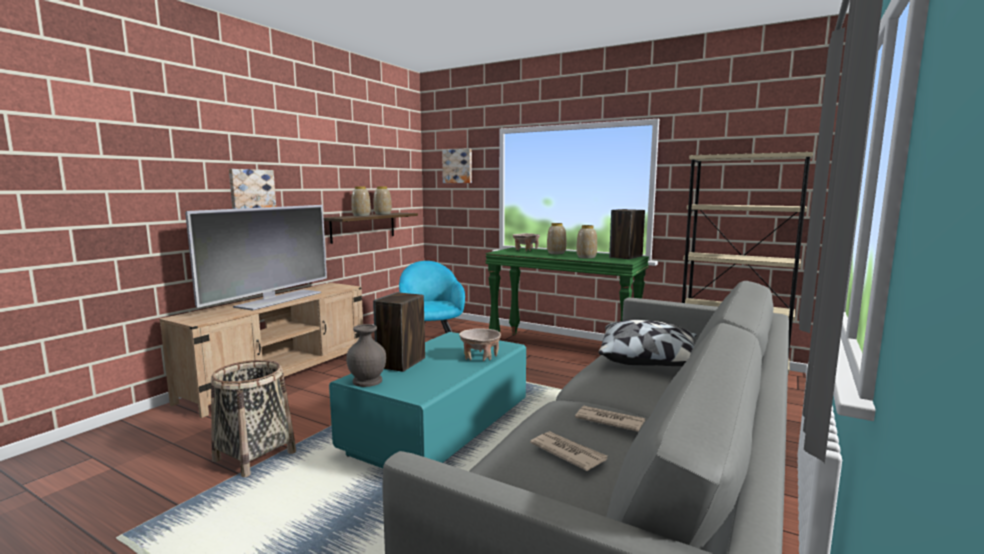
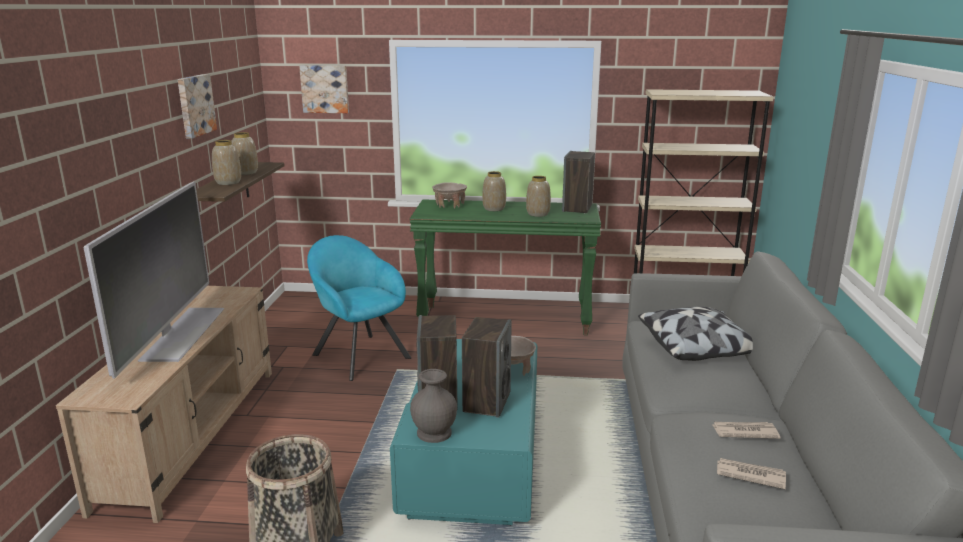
camera: 25 degrees left, 10 degrees up
picture [229,169,276,209] -> picture moved to [178,74,217,139]
none -> speaker [462,317,512,418]

